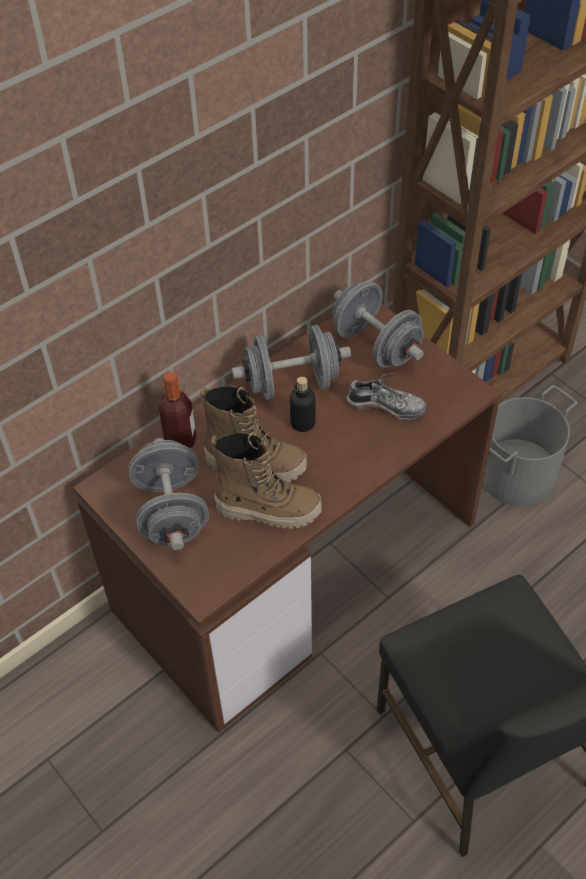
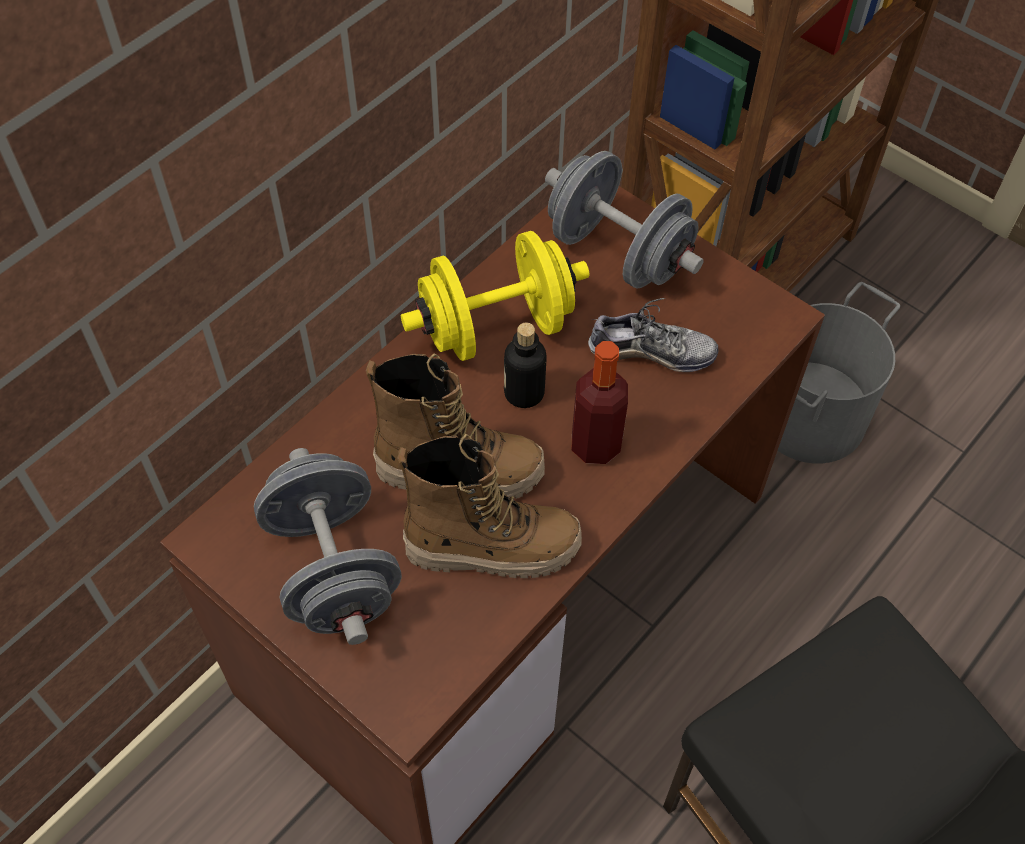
camera: 10 degrees left, 5 degrees up
bottle [158,371,197,448] -> bottle moved to [572,341,628,464]
grey dumbbell [232,325,351,400] -> yellow dumbbell [401,231,589,361]

